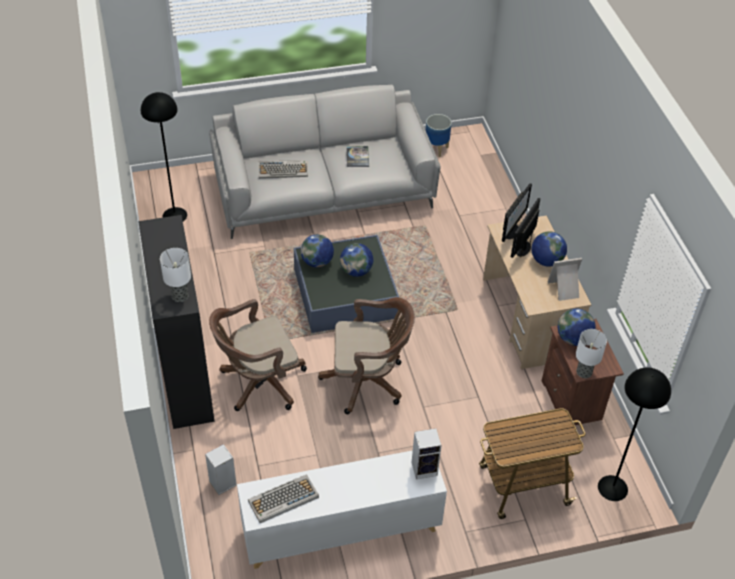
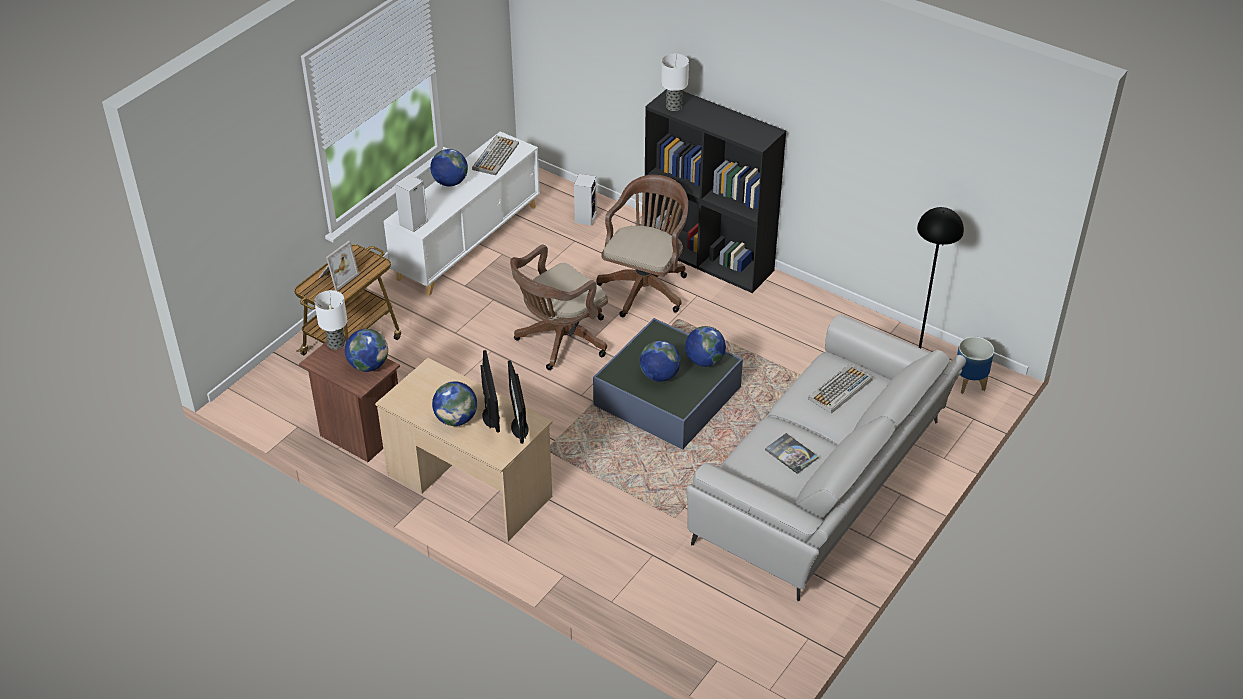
camera: 140 degrees right, 5 degrees down
planter [426,114,452,157] -> planter moved to [957,337,994,394]
picture frame [547,258,582,301] -> picture frame moved to [318,241,359,291]
black floor lamp [598,367,671,501] -> none
none -> globe [430,149,468,186]

